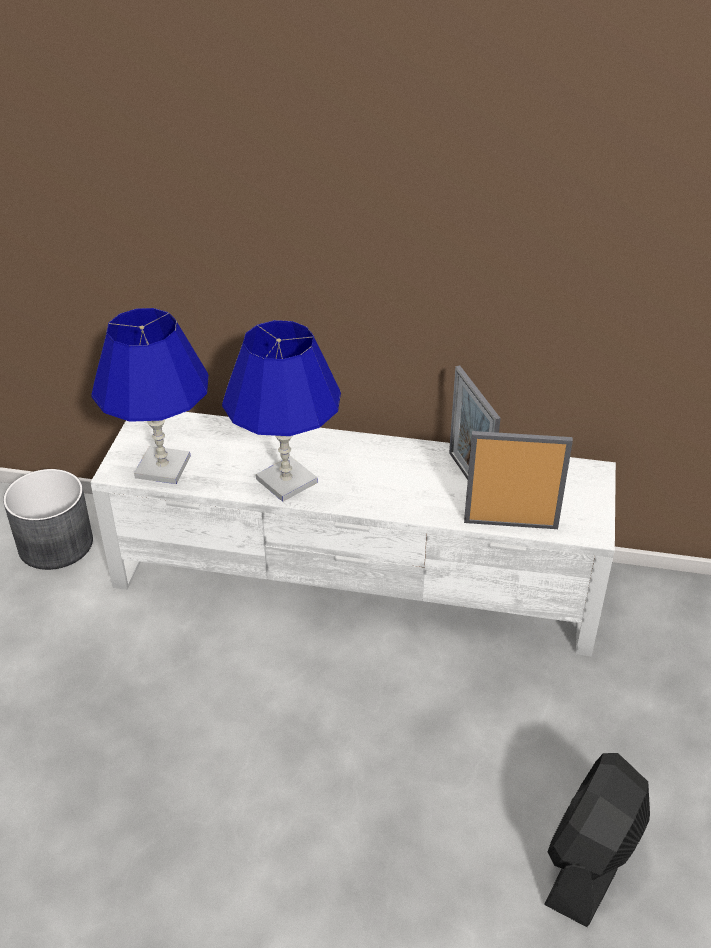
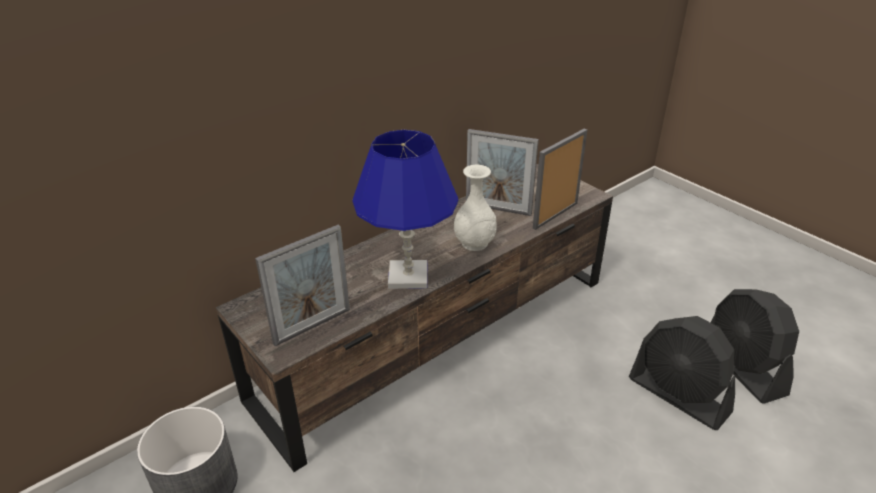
camera: 50 degrees left, 5 degrees down
white tv stand [90,412,616,656] -> brown tv stand [216,164,613,472]
blue table lamp [91,308,209,484] -> picture frame [255,225,350,346]
none -> white vase [454,165,497,251]
none -> black fan [629,316,735,430]

